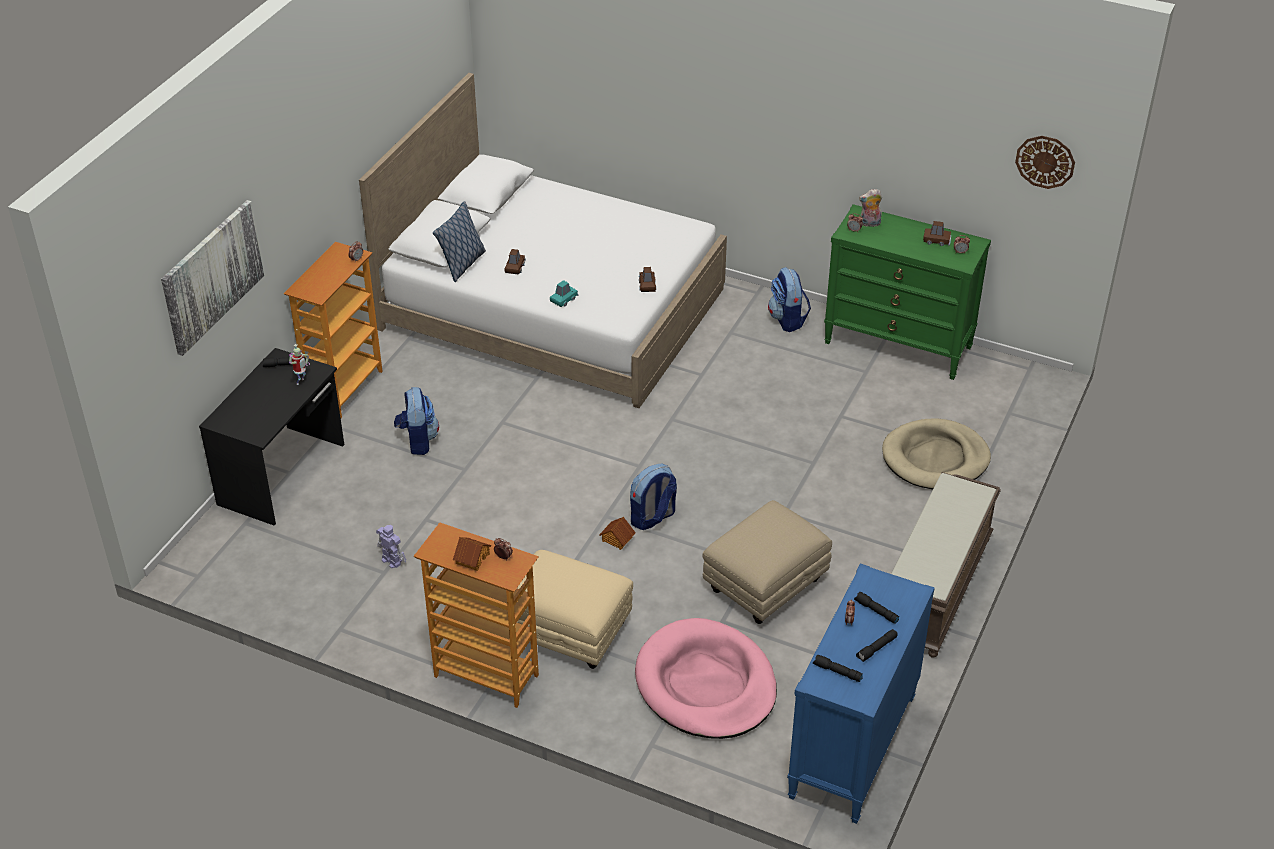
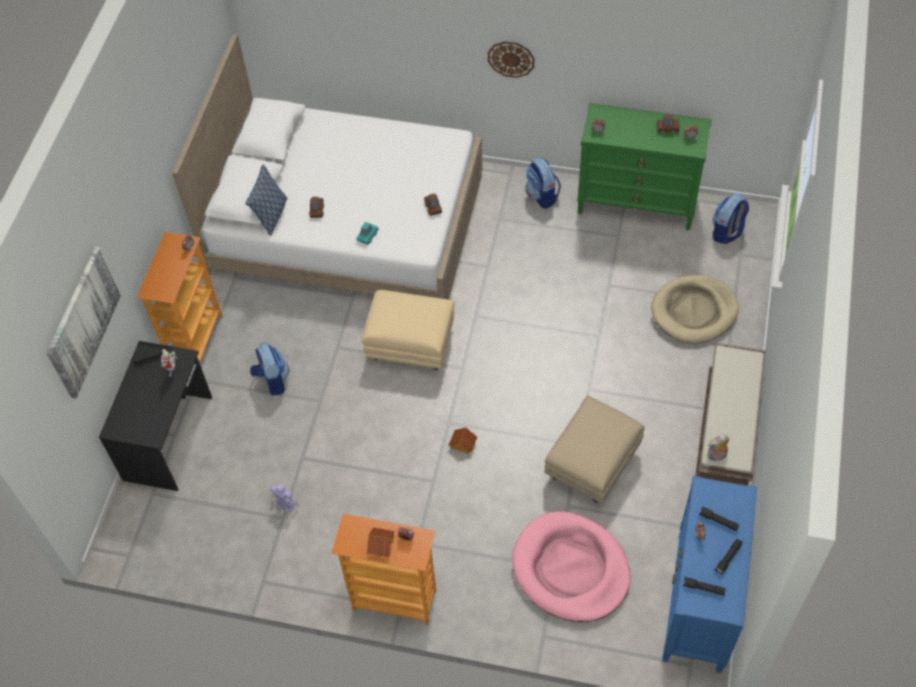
camera: 10 degrees left, 15 degrees up
beige ottoman [517,550,633,669] -> beige ottoman moved to [362,290,454,370]
backpack [630,463,677,530] -> backpack moved to [712,193,749,244]
plush toy [859,189,882,227] -> plush toy moved to [707,435,729,461]
wall clock [1015,136,1075,189] -> wall clock moved to [488,41,534,78]

